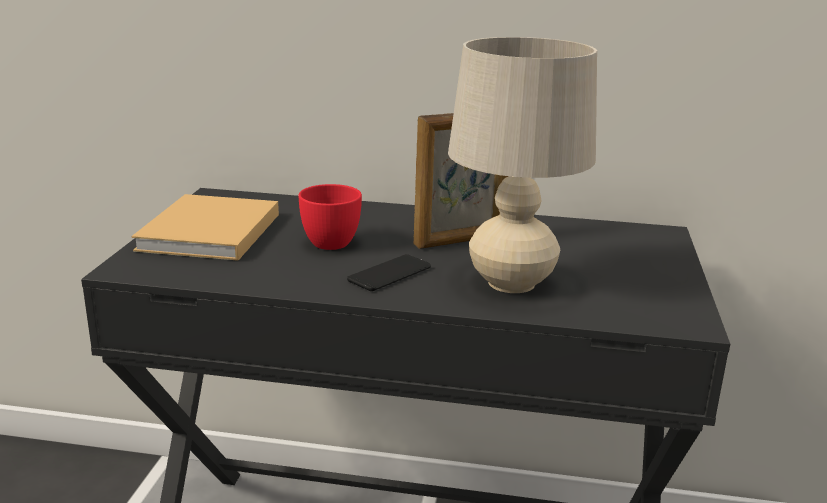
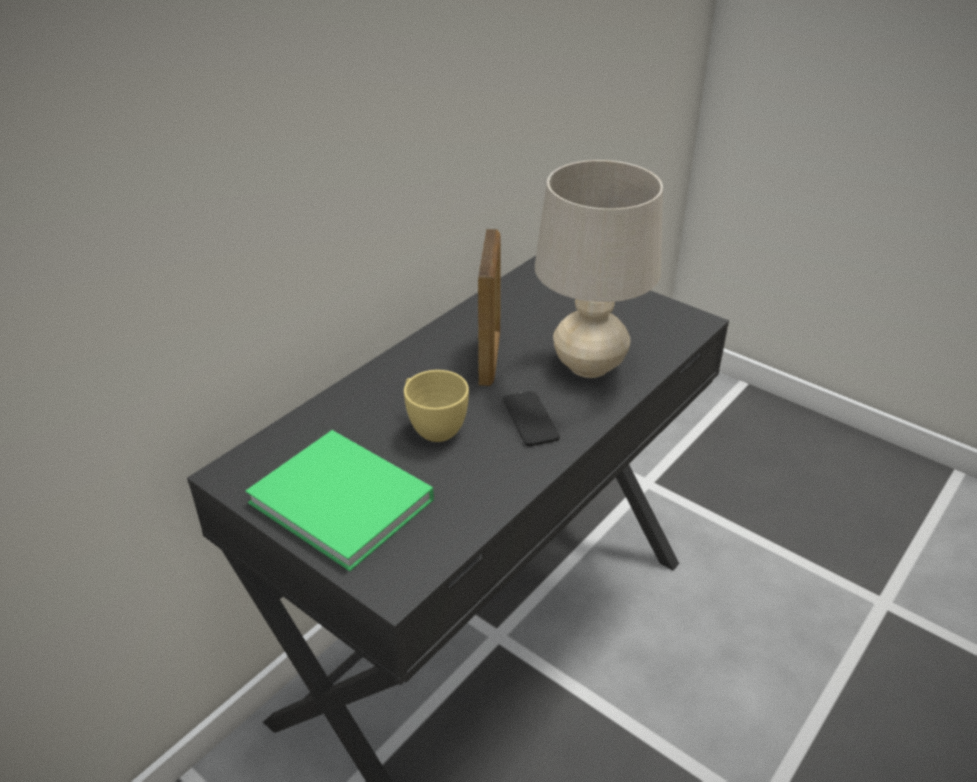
camera: 60 degrees left, 15 degrees up
beige book [131,194,279,261] -> green book [245,430,434,571]
red cup [298,184,362,250] -> yellow cup [404,370,469,442]

